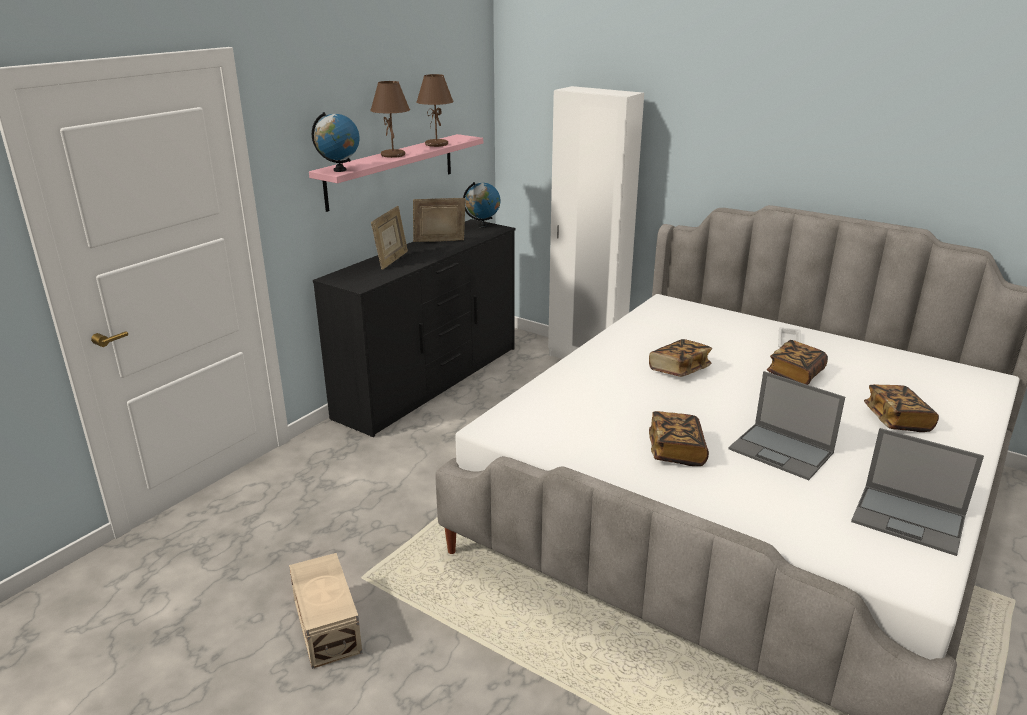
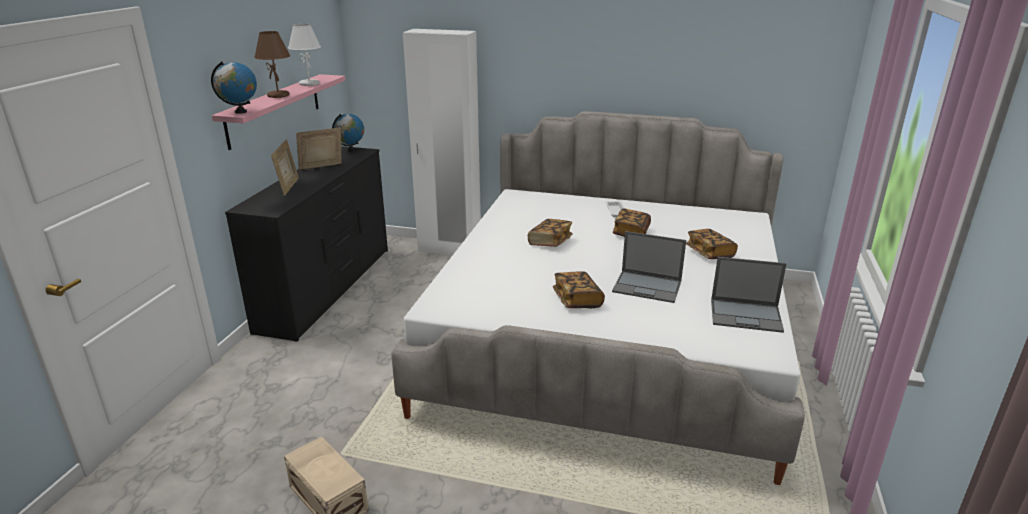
camera: 20 degrees left, 0 degrees up
brown table lamp [416,74,454,147] -> white table lamp [288,24,321,86]

